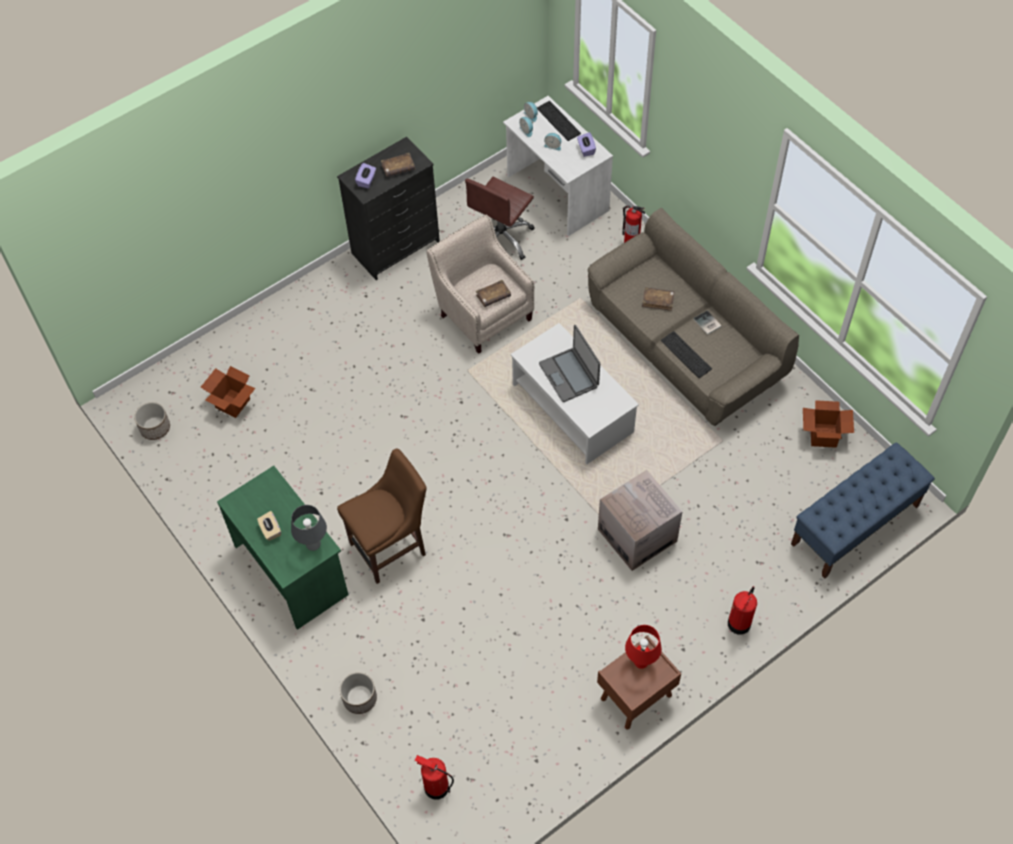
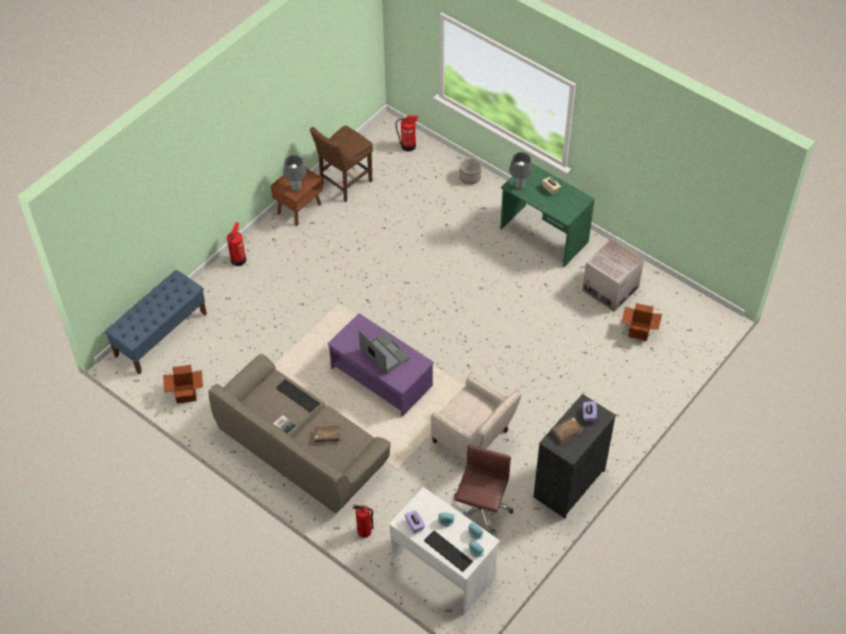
camera: 165 degrees right, 5 degrees down
planter [134,402,170,440] -> none
brown chair [337,449,426,584] -> brown chair moved to [310,125,373,202]
brown book [476,280,511,307] -> none
white coffee table [511,323,639,464] -> purple coffee table [327,313,434,417]
cardboard box [598,470,683,571] -> cardboard box moved to [582,239,644,312]
red table lamp [625,625,662,669] -> grey table lamp [283,155,306,191]

